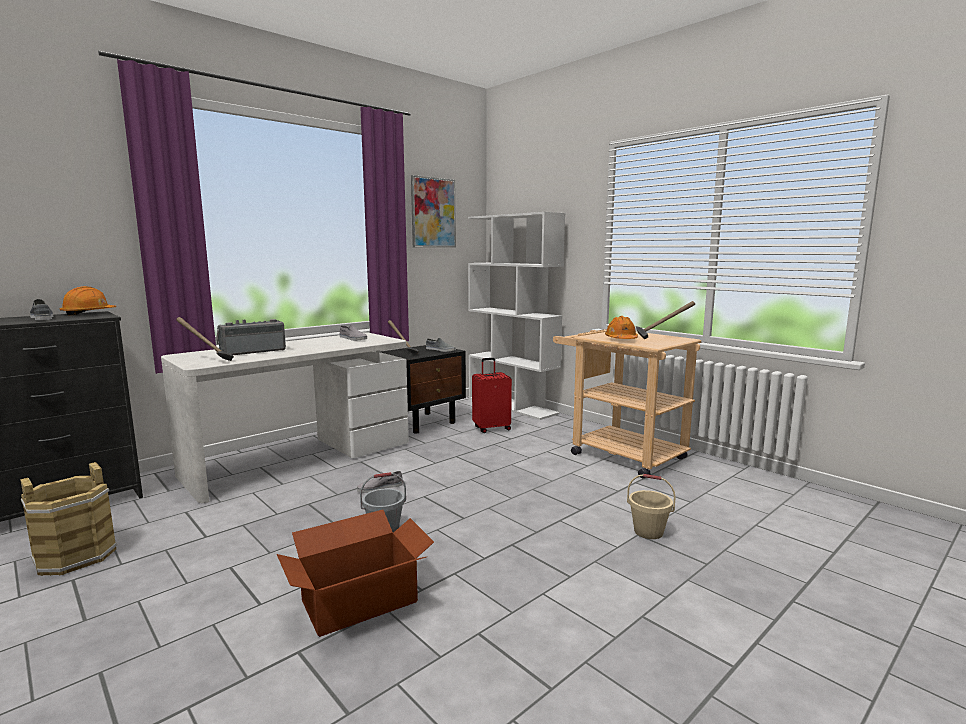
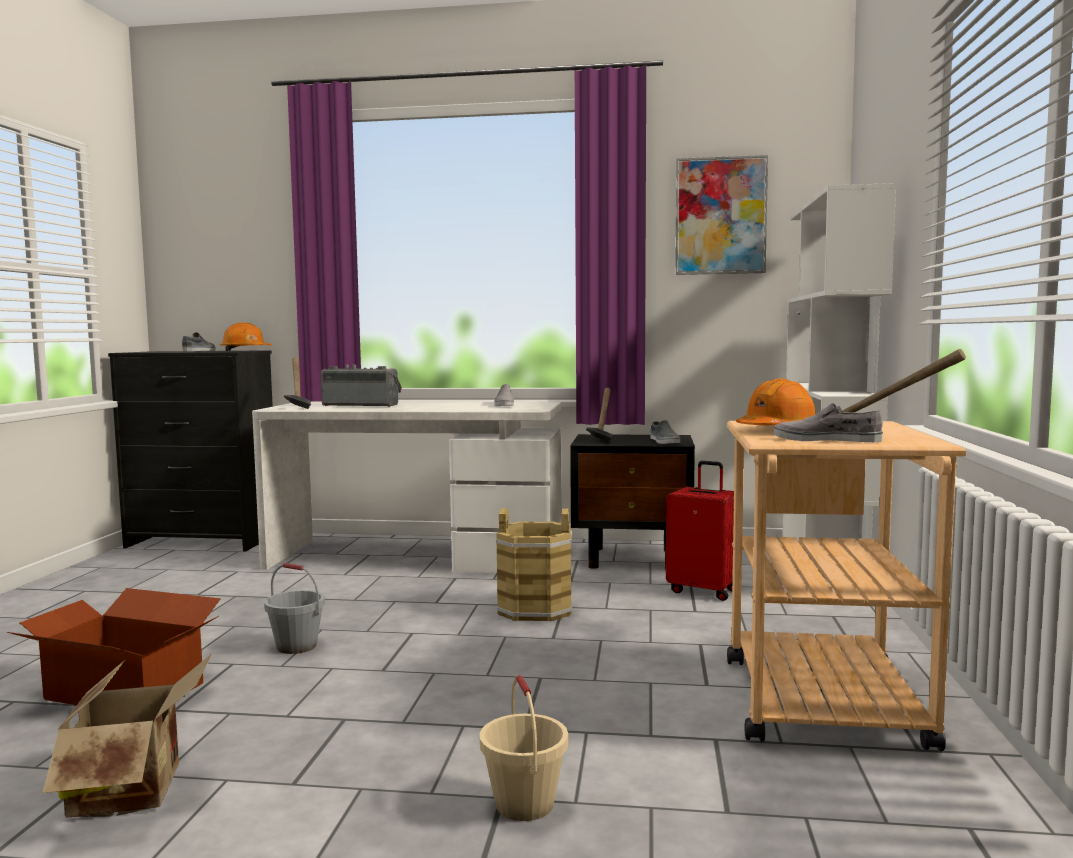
camera: 50 degrees right, 5 degrees down
brown bucket [20,462,117,576] -> brown bucket moved to [496,508,573,621]
grey shoe [357,471,403,493] -> grey shoe moved to [774,403,883,442]
none -> cardboard box [42,654,212,818]

